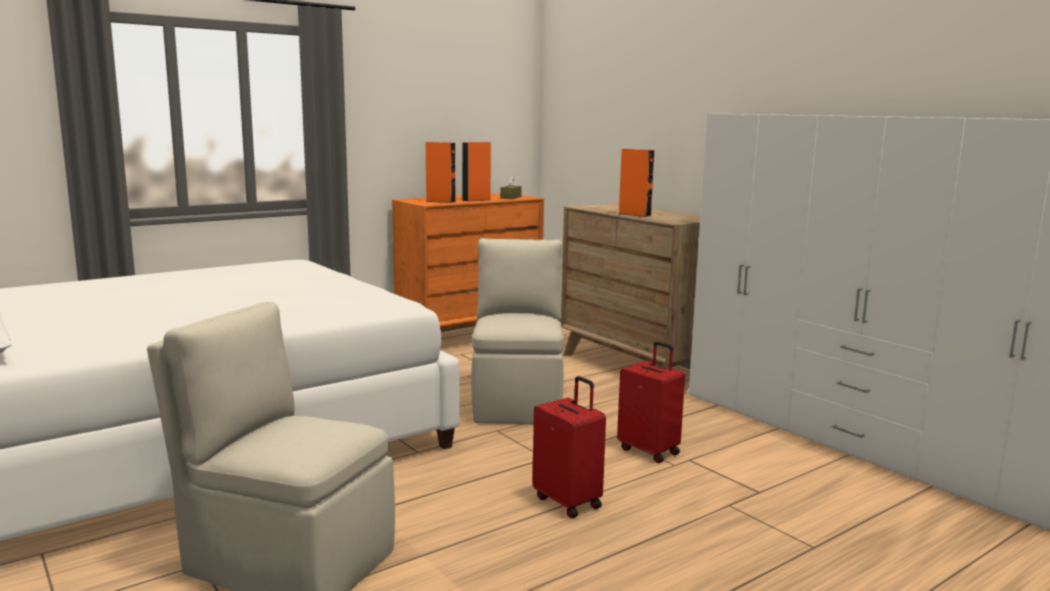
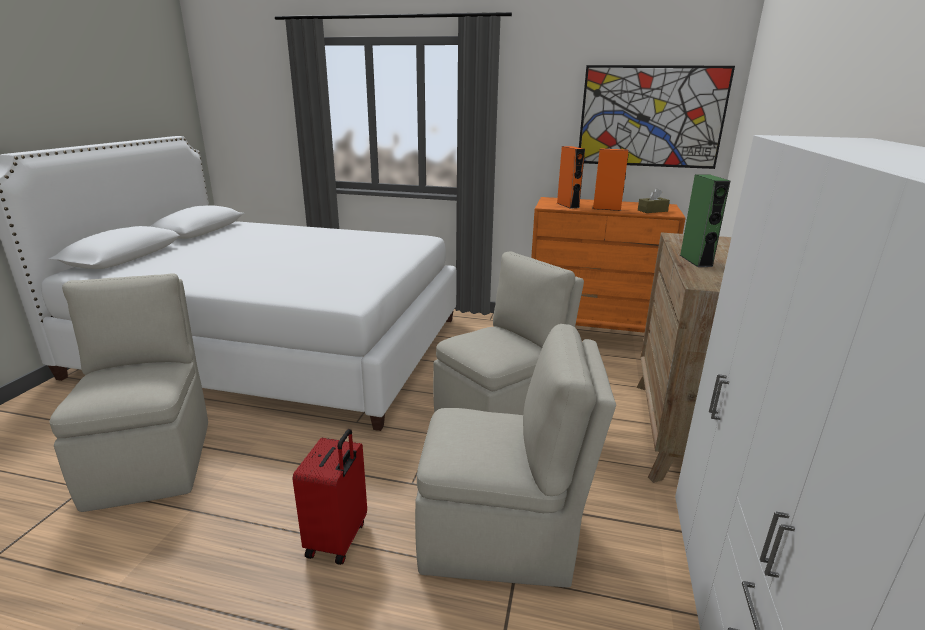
camera: 50 degrees right, 10 degrees up
red suitcase [617,341,685,463] -> beige chair [415,324,616,588]
orange speaker [619,149,654,217] -> green speaker [680,174,730,267]
none -> picture [579,65,735,169]

